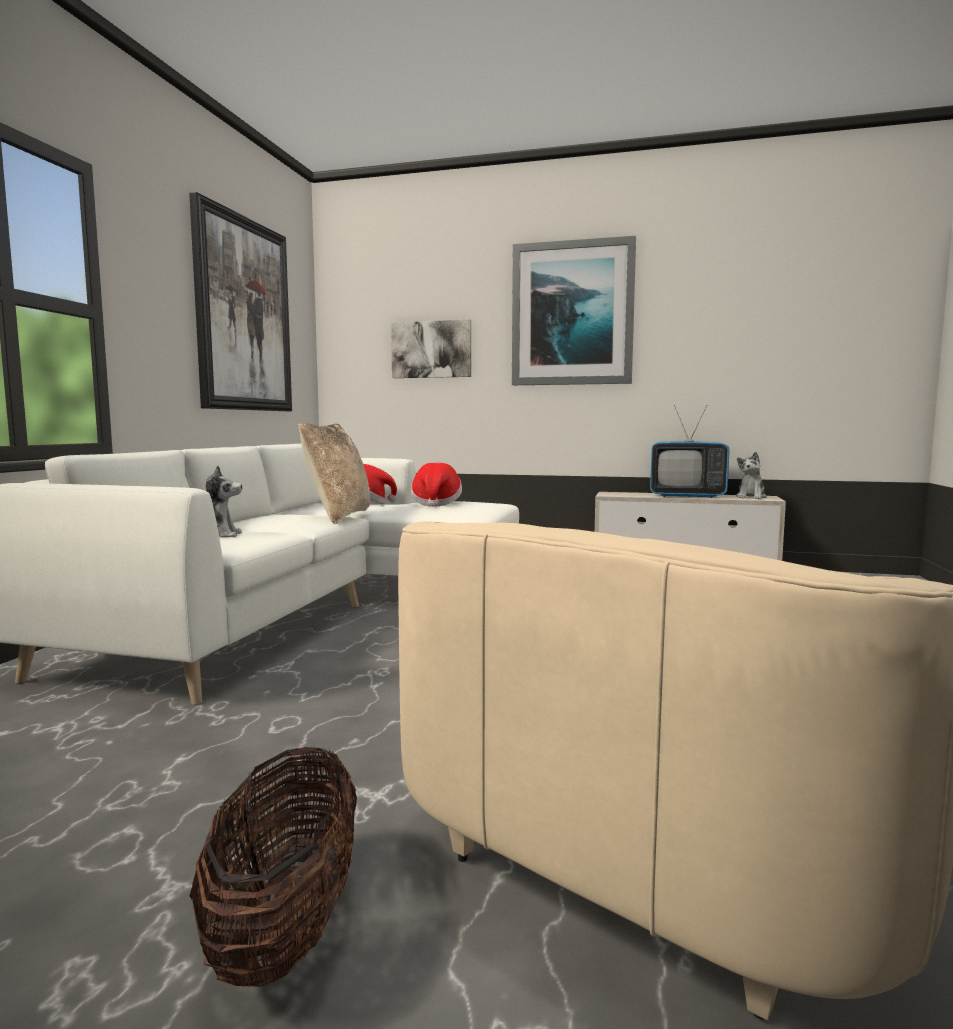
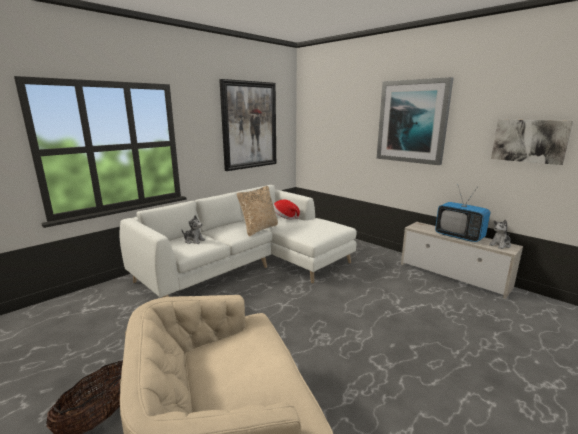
camera: 30 degrees right, 10 degrees up
picture [391,319,471,378] -> picture moved to [491,119,573,165]
hat [411,463,462,507] -> none

